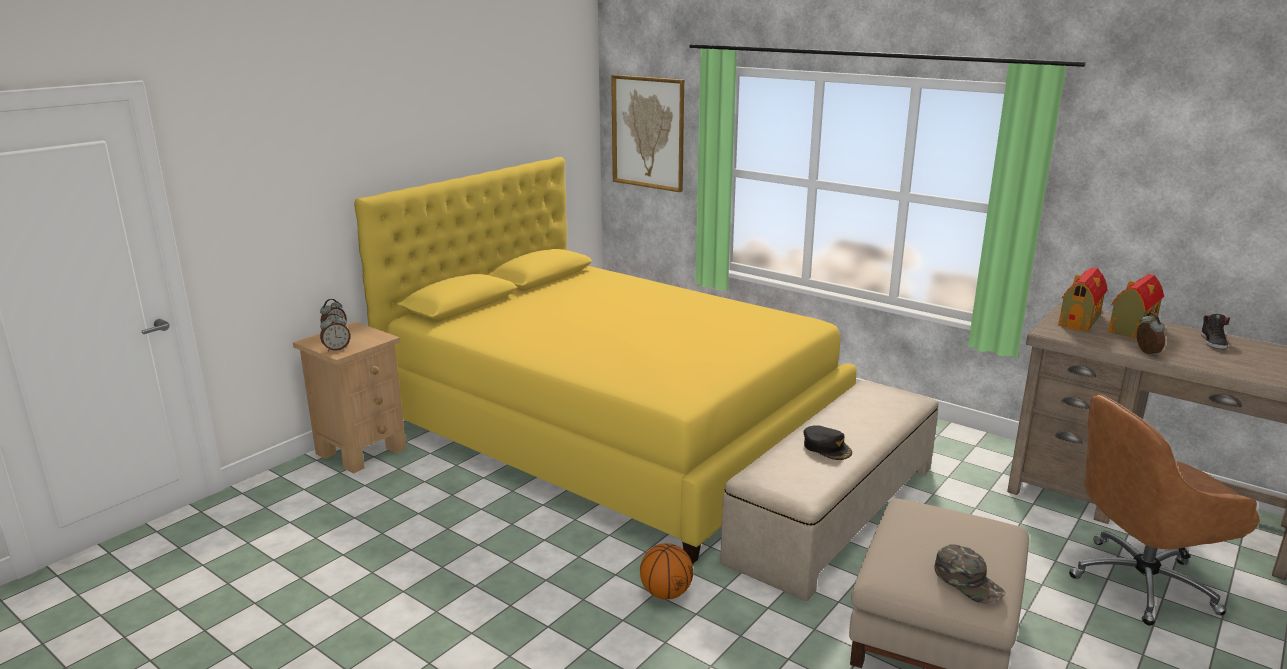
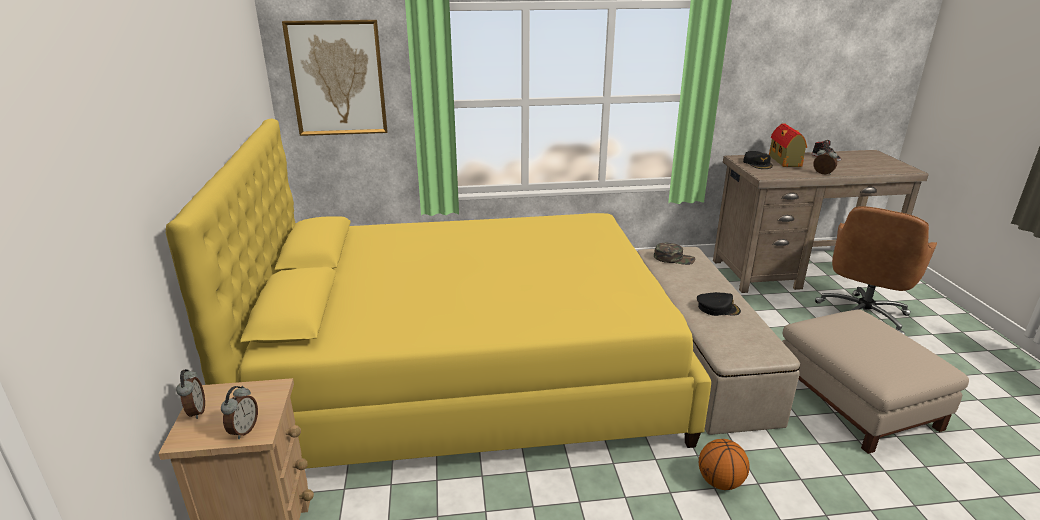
camera: 45 degrees left, 5 degrees up
green cap [935,544,1006,603] -> green cap moved to [654,243,695,265]
toy house [1058,267,1107,331] -> black cap [743,151,773,169]

